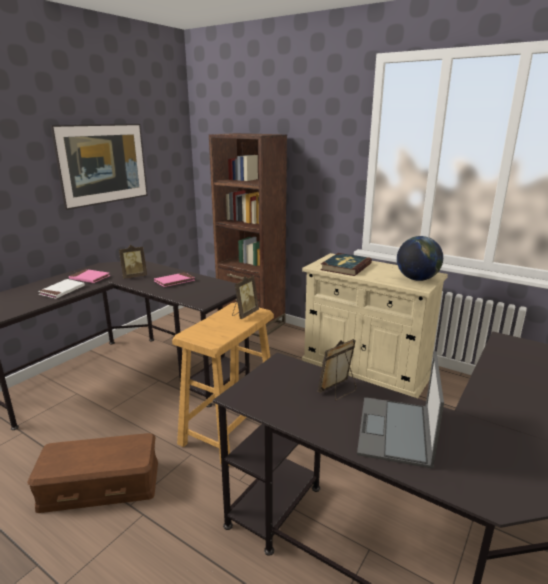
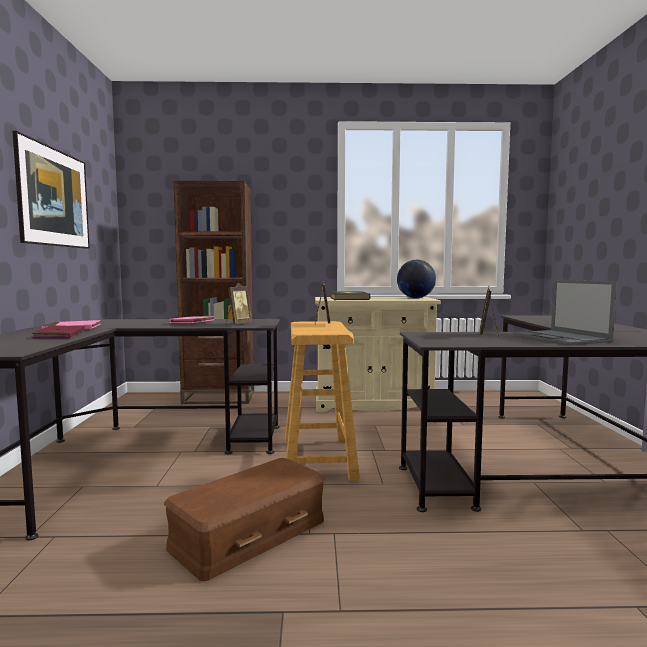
camera: 35 degrees left, 15 degrees down
white book [38,279,85,299] -> red book [32,325,85,339]
picture frame [119,245,147,279] -> picture frame moved to [226,282,253,325]

